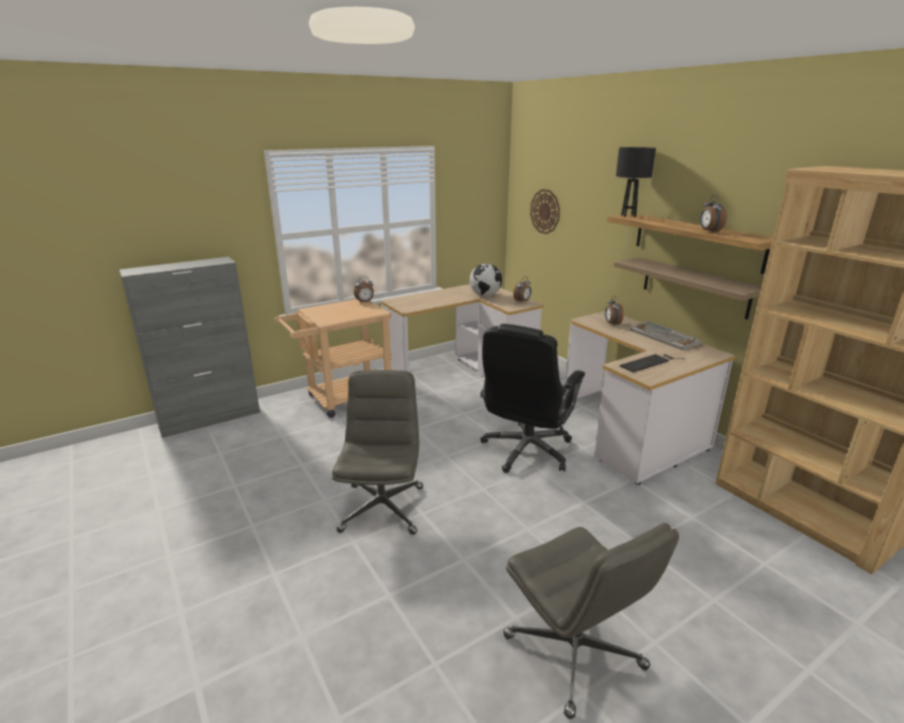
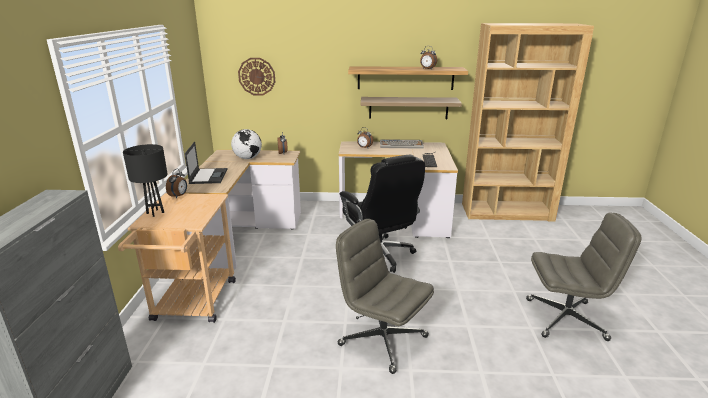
camera: 55 degrees left, 0 degrees up
black table lamp [616,147,656,217] -> black table lamp moved to [123,144,167,217]
none -> laptop [185,142,228,184]

